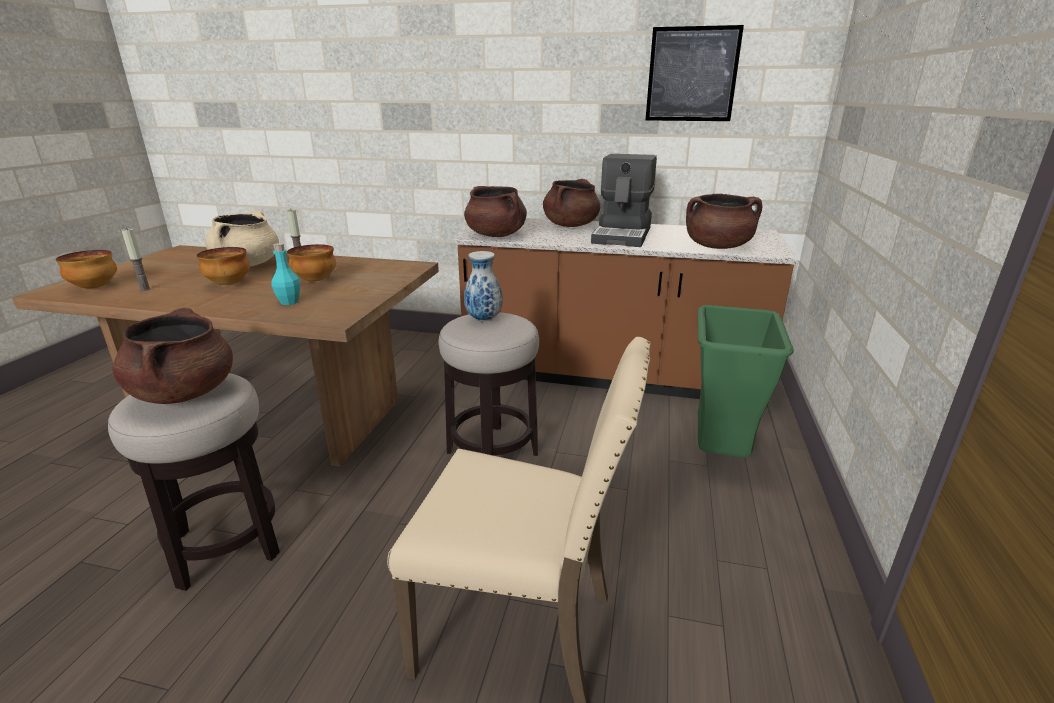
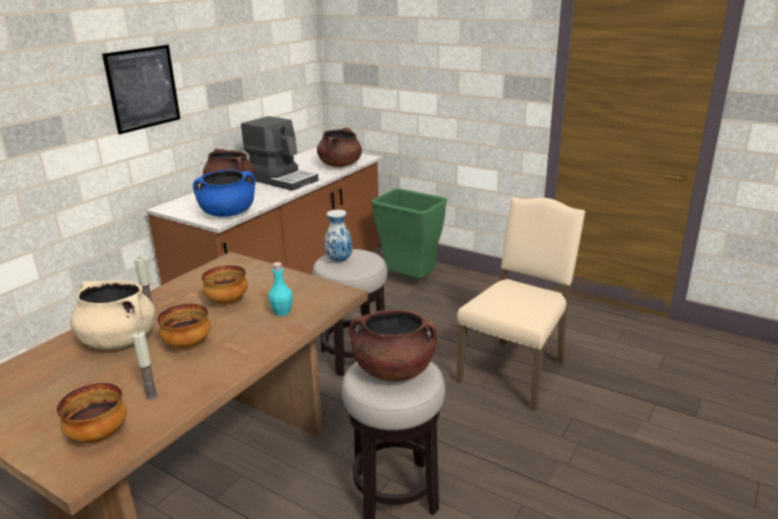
camera: 70 degrees left, 0 degrees up
brown cooking pot [464,186,527,237] -> blue cooking pot [193,170,256,217]
picture [646,25,744,121] -> picture moved to [102,45,180,134]

